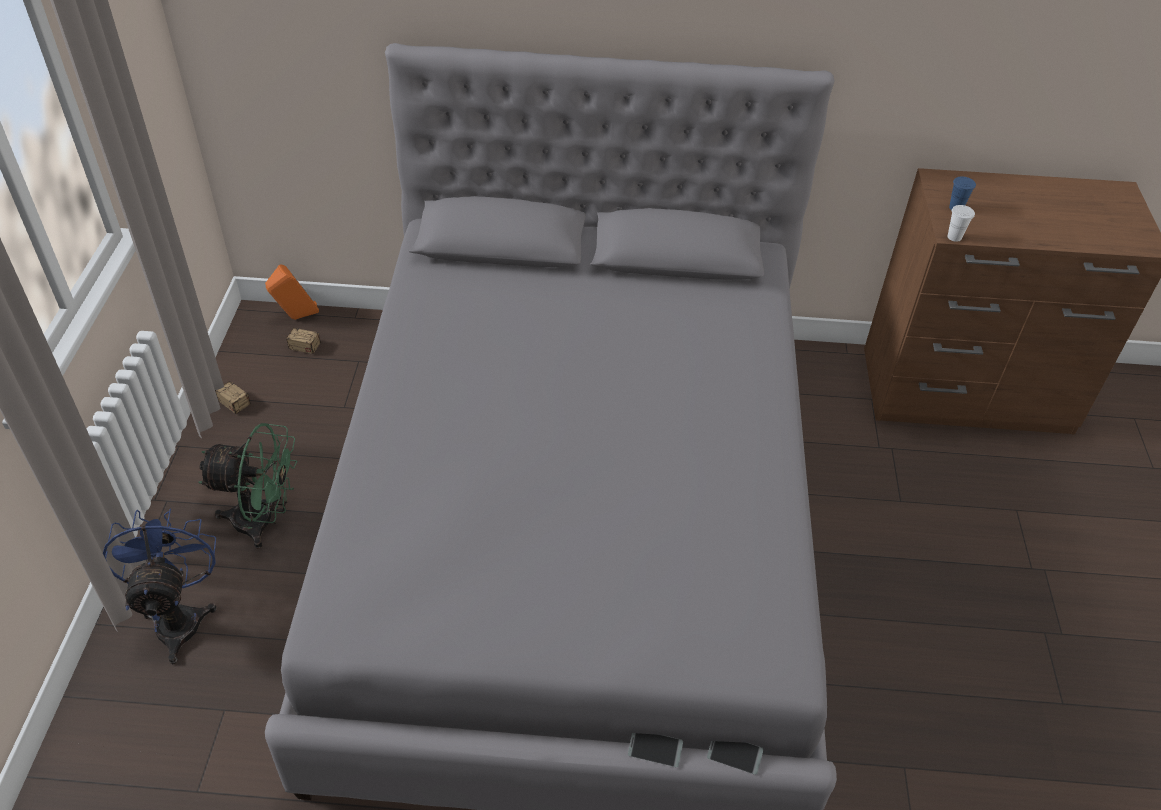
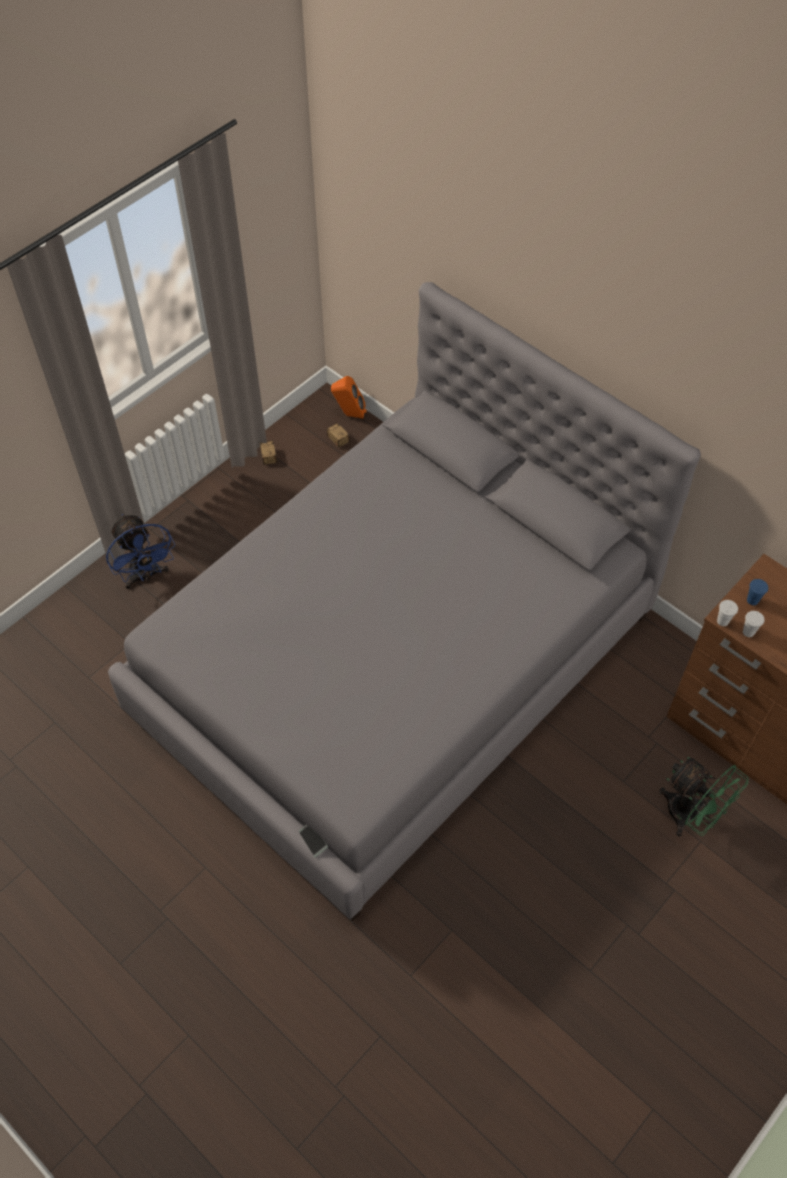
camera: 40 degrees right, 10 degrees up
blue fan [103,508,217,664] -> blue fan turned 120 degrees clockwise [106,514,176,589]
green fan [199,423,298,549] -> green fan moved to [659,757,749,837]
phone [628,733,683,767] -> none
none -> white cup [743,611,765,637]

